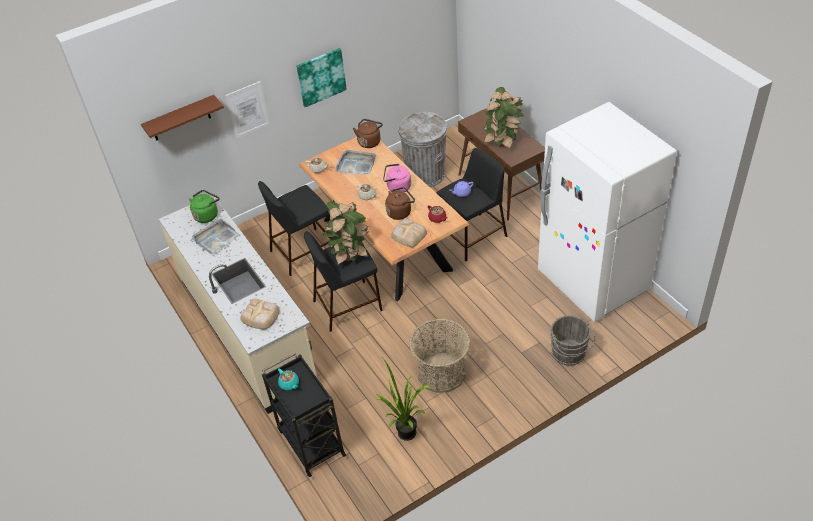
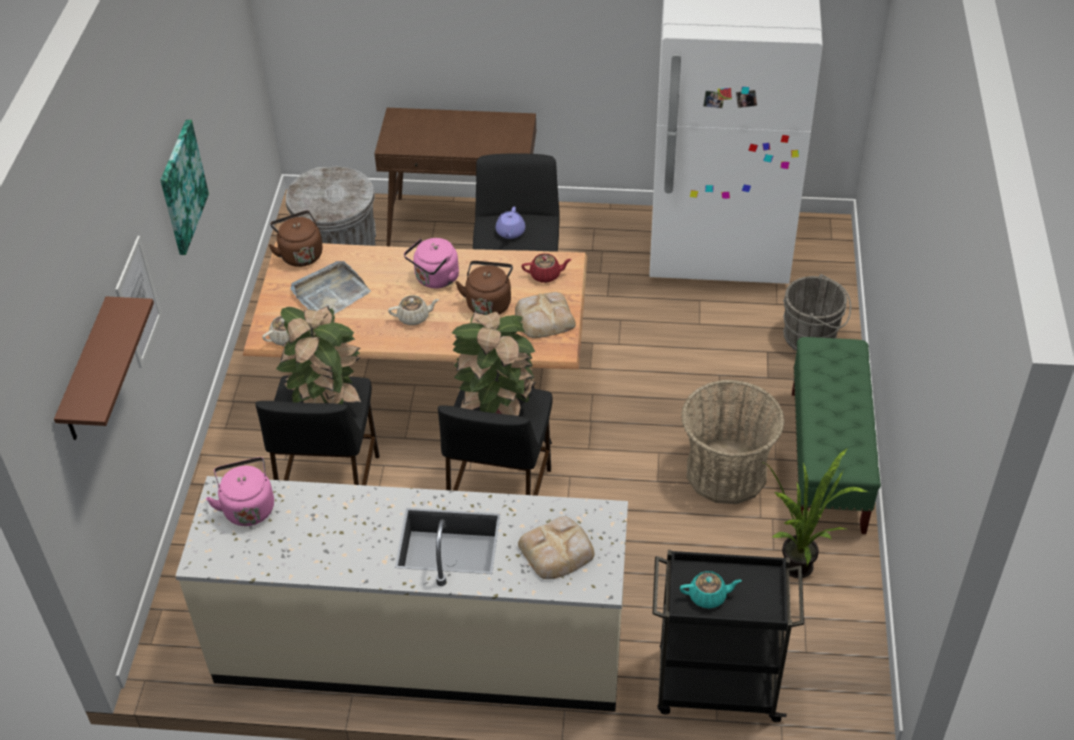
camera: 55 degrees left, 0 degrees up
green kettle [189,190,220,223] -> pink kettle [206,457,274,526]
grey tray [192,219,239,255] -> none
potted plant [483,87,525,149] -> potted plant moved to [276,306,362,404]
none -> green bench [792,337,881,534]

